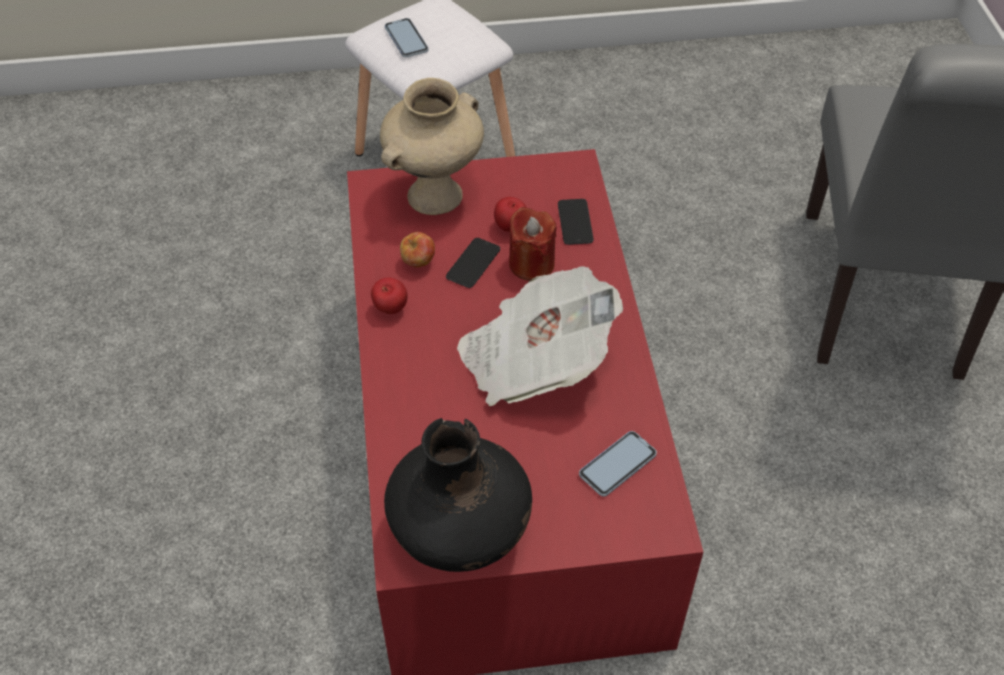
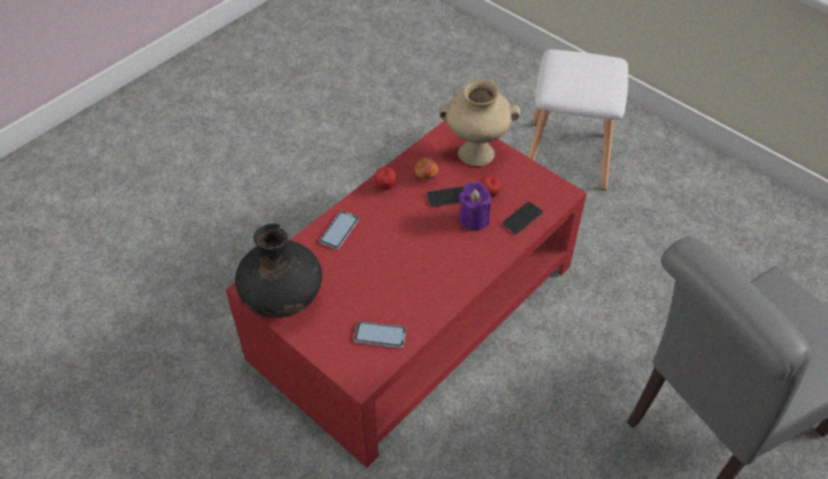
camera: 50 degrees right, 0 degrees up
phone [385,18,429,58] -> phone moved to [320,211,359,249]
newspaper [457,266,623,406] -> none
red candle [509,207,556,281] -> purple candle [458,182,491,231]

